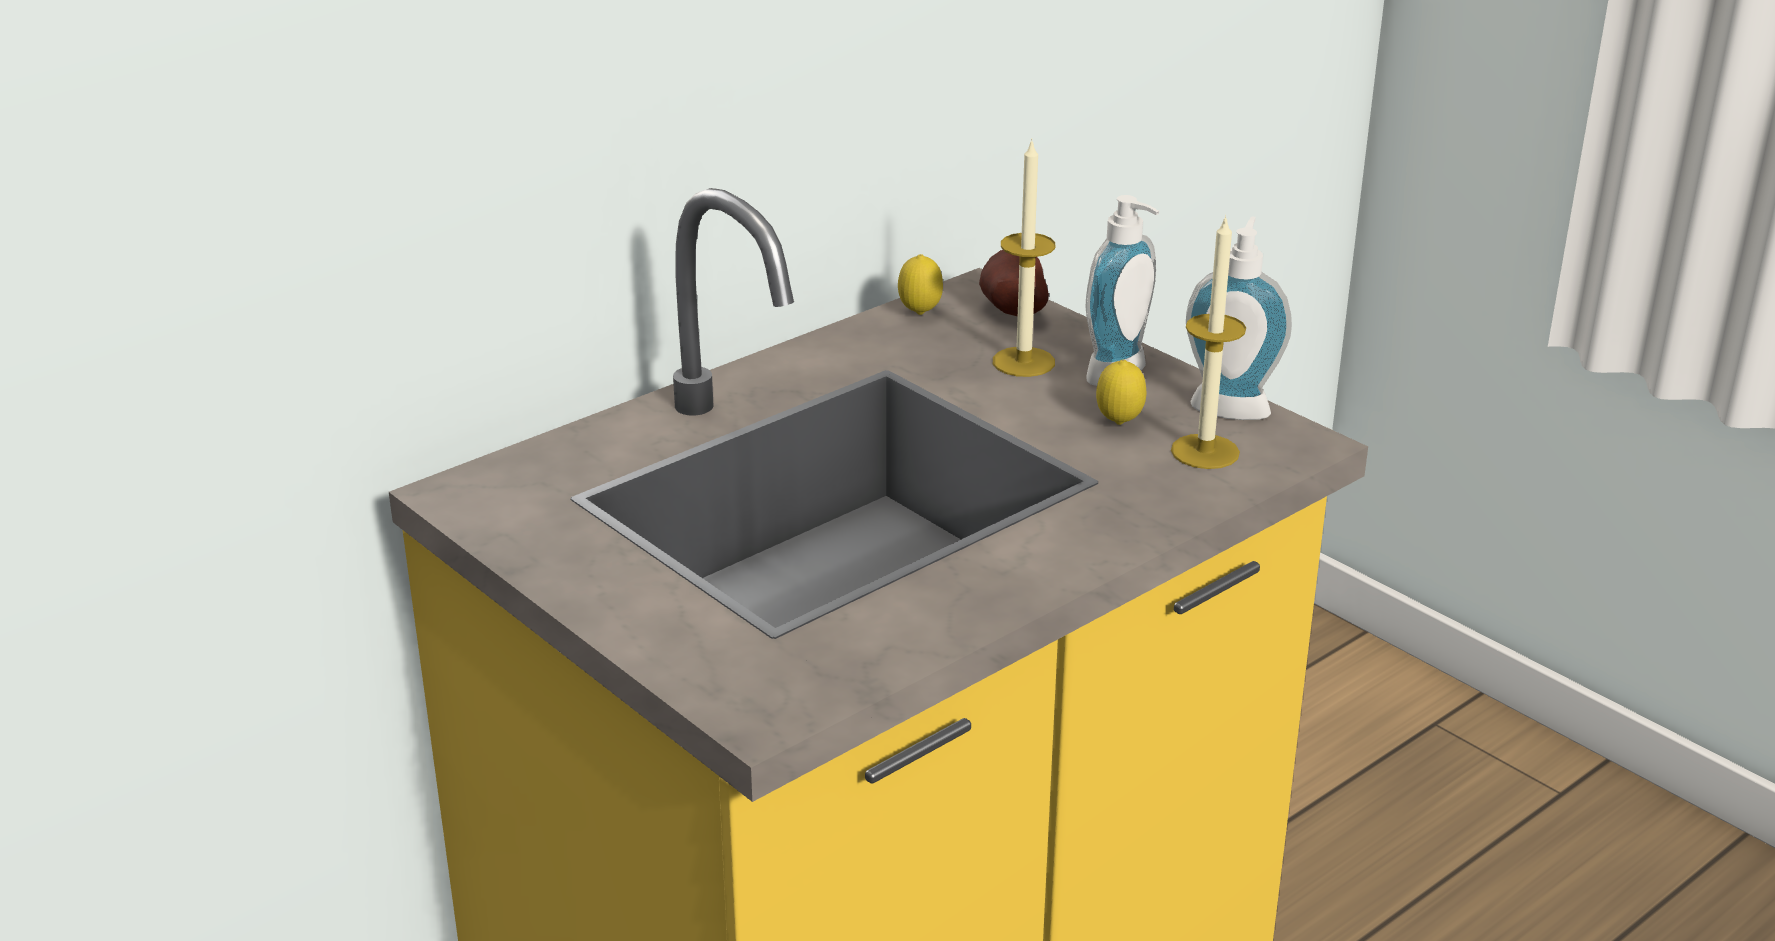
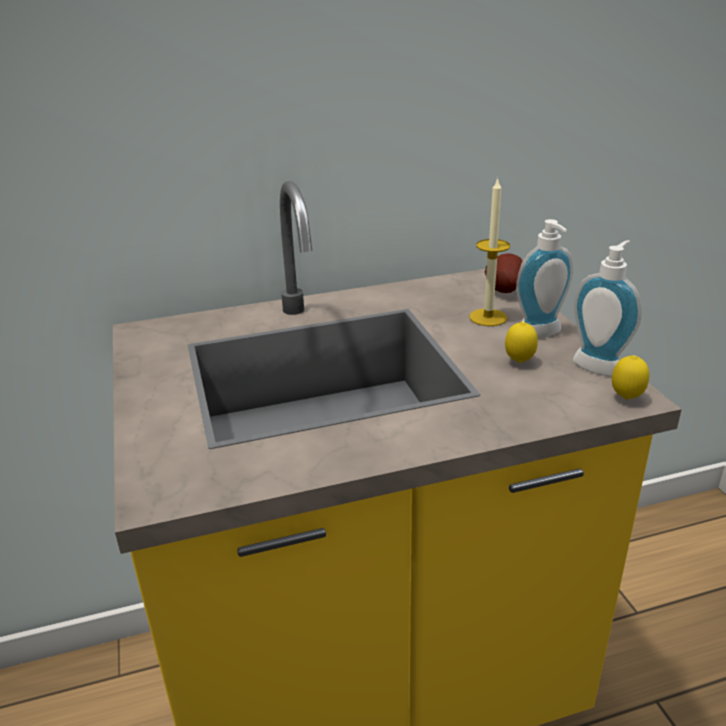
camera: 25 degrees right, 0 degrees up
lemon [898,254,943,315] -> lemon moved to [612,355,649,400]
candle [1171,215,1246,469] -> none

